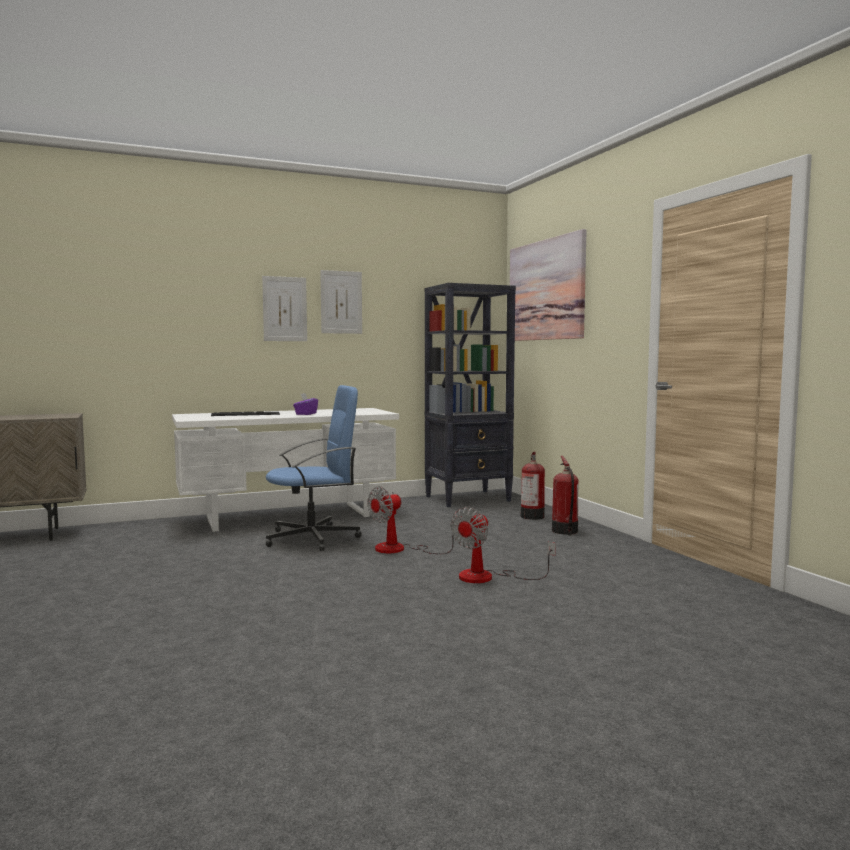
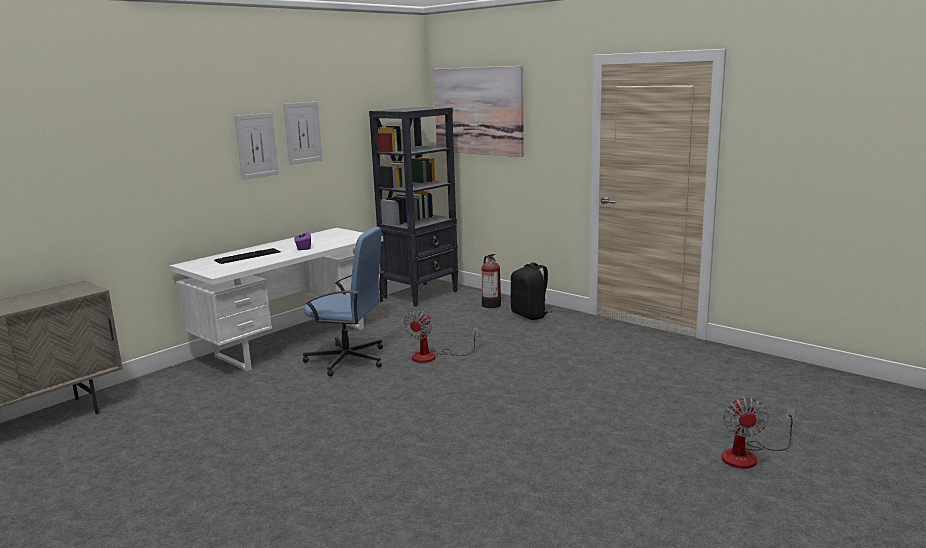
camera: 25 degrees left, 10 degrees up
blue office chair [266,385,361,551] -> blue office chair turned 60 degrees clockwise [303,227,384,377]
fan [451,507,556,583] -> fan moved to [721,396,795,469]
fire extinguisher [552,456,579,536] -> black backpack [510,262,552,320]

